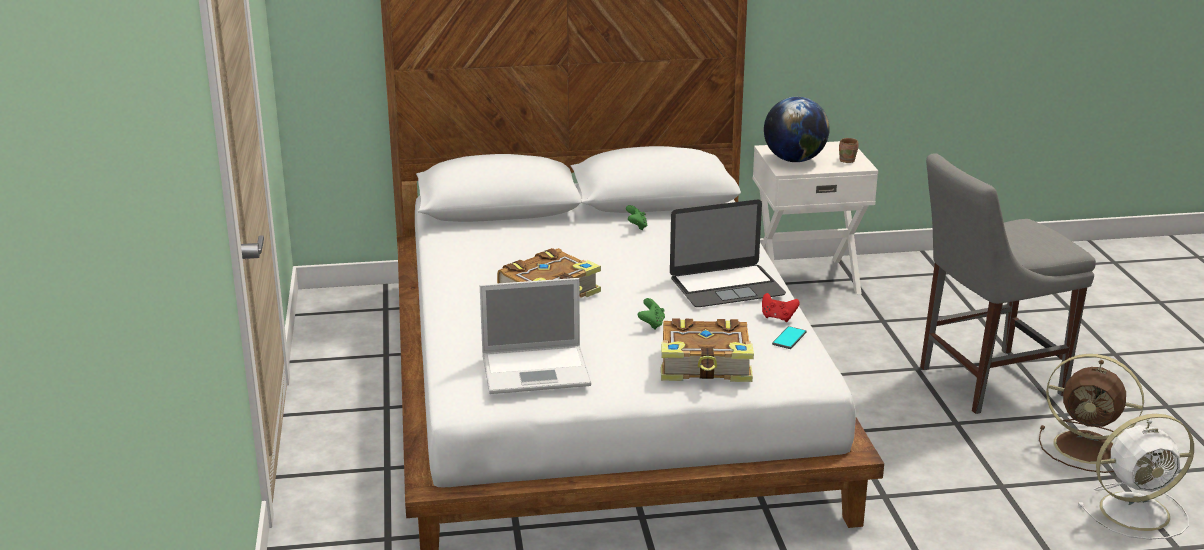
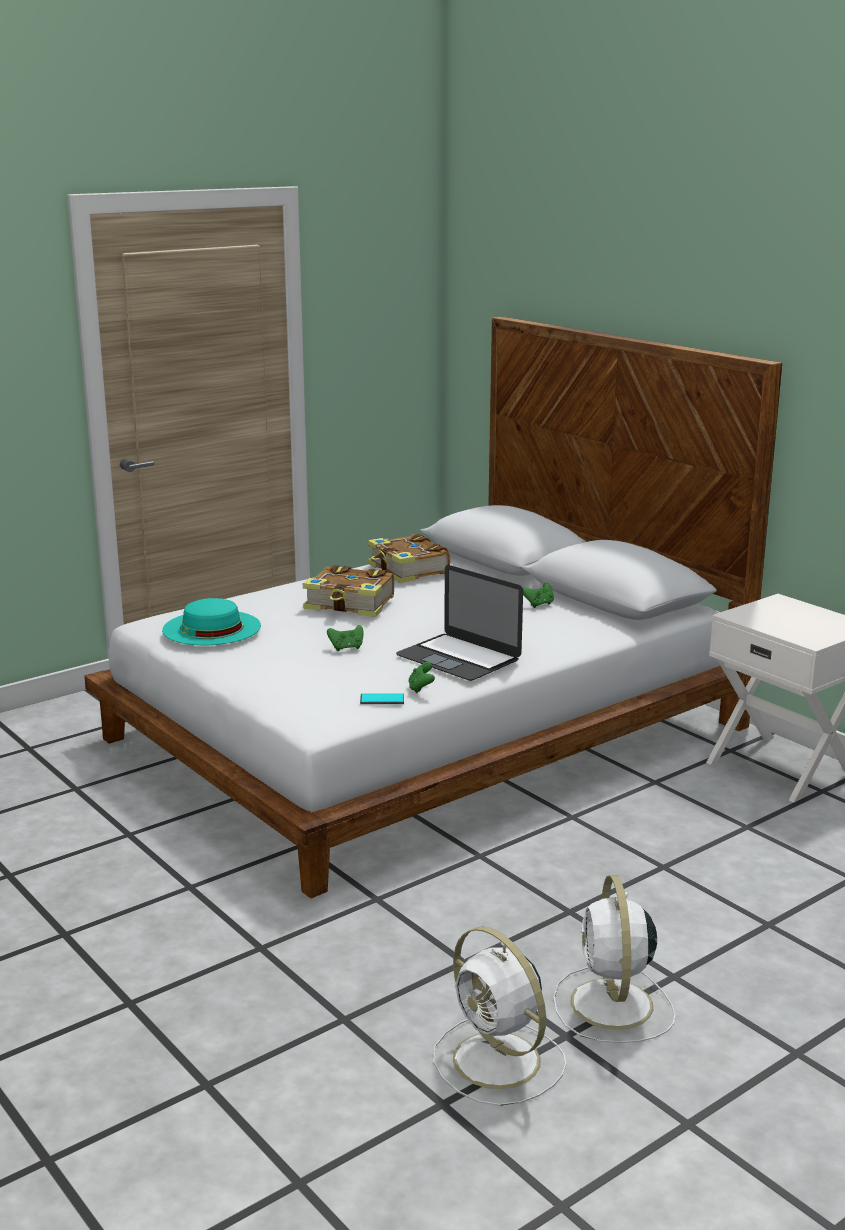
camera: 60 degrees right, 5 degrees down
laptop [480,278,591,394] -> turquoise hat [162,598,261,645]
book [661,318,754,382] -> book moved to [368,534,450,583]
red game controller [762,293,800,322] -> green game controller [408,662,435,693]
globe [764,97,830,162] -> none
brown mug [839,138,858,163] -> none
grey chair [920,153,1096,414] -> none
brown fan [1039,354,1144,473] -> white fan [553,875,676,1043]

